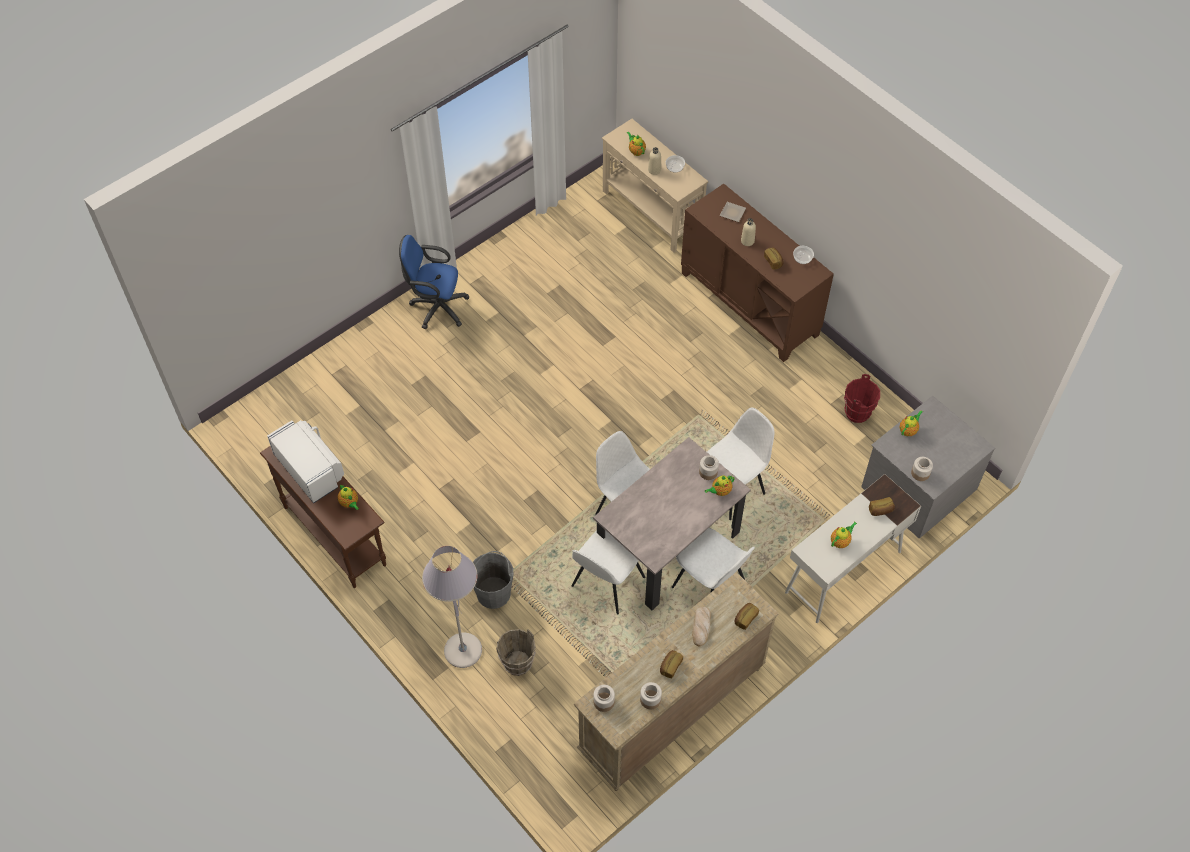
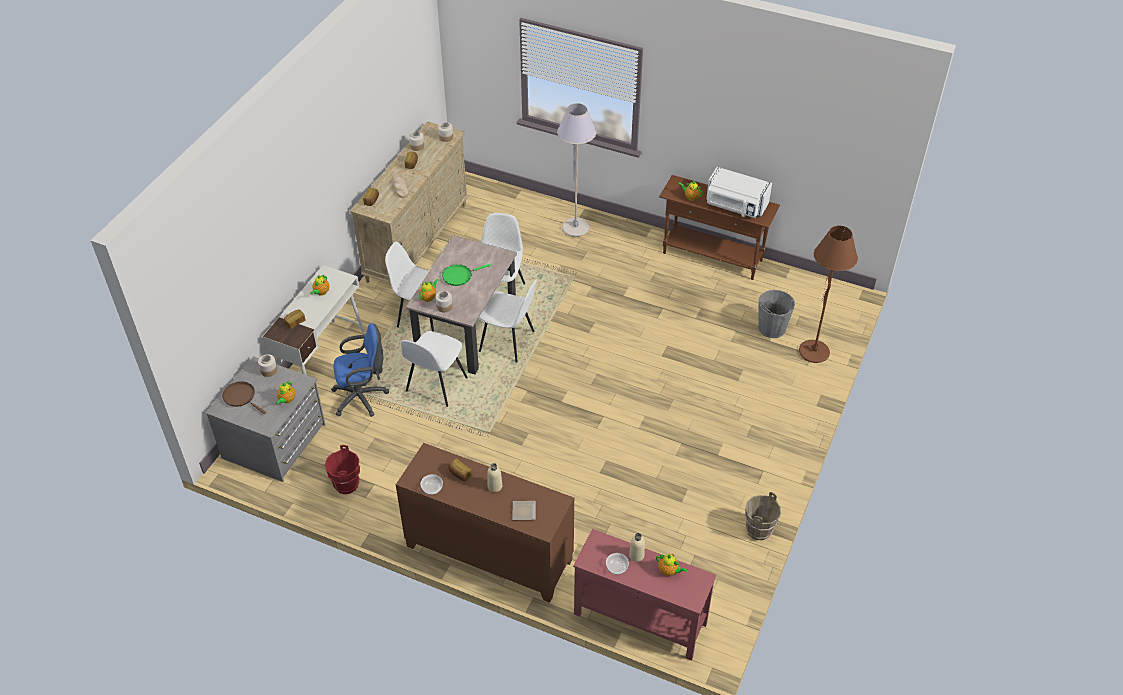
camera: 155 degrees right, 10 degrees down
blue office chair [399,235,469,329] -> blue office chair moved to [331,323,389,417]
grey bucket [473,551,514,609] -> grey bucket moved to [758,290,795,338]
brown bucket [496,629,536,676] -> brown bucket moved to [745,492,781,540]
beige console table [602,119,708,253] -> red console table [573,529,716,661]
none -> brown frying pan [222,381,266,414]
none -> green frying pan [442,264,491,286]
none -> brown floor lamp [799,226,858,363]

